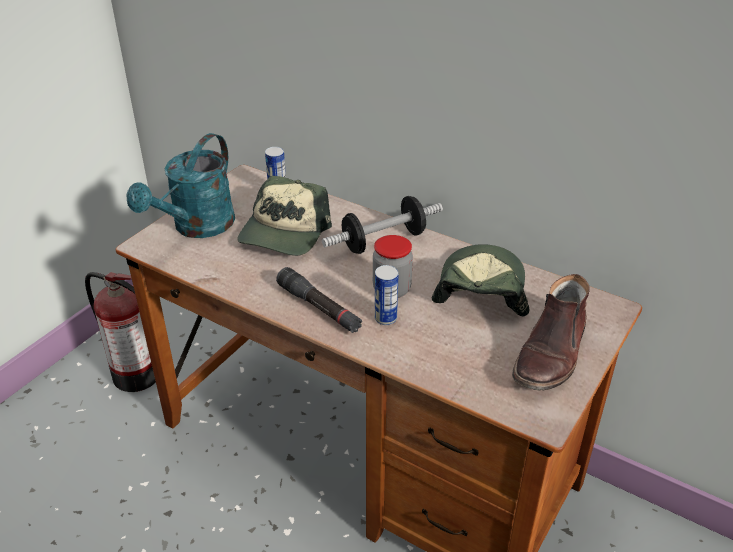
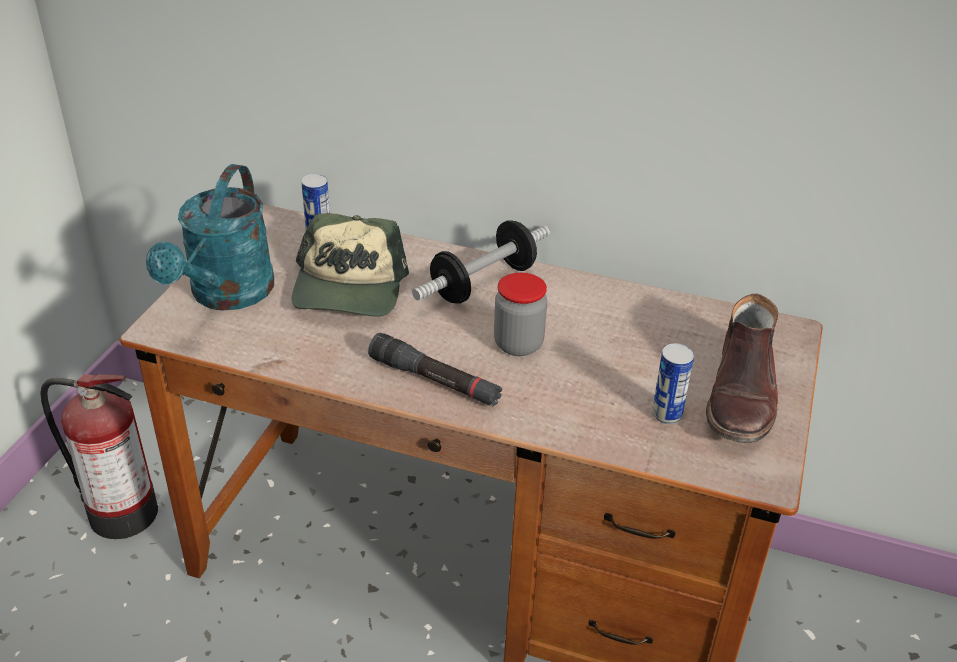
camera: 15 degrees left, 0 degrees up
can [375,265,399,325] -> can moved to [652,343,694,424]
cap [432,244,529,317] -> none

